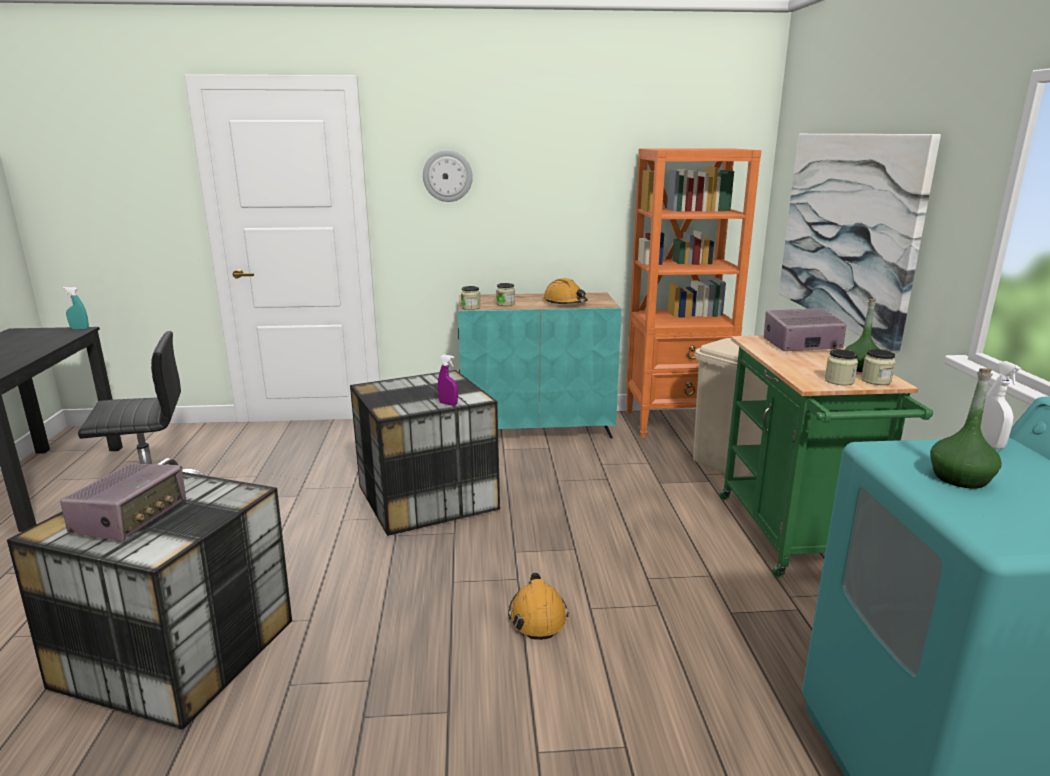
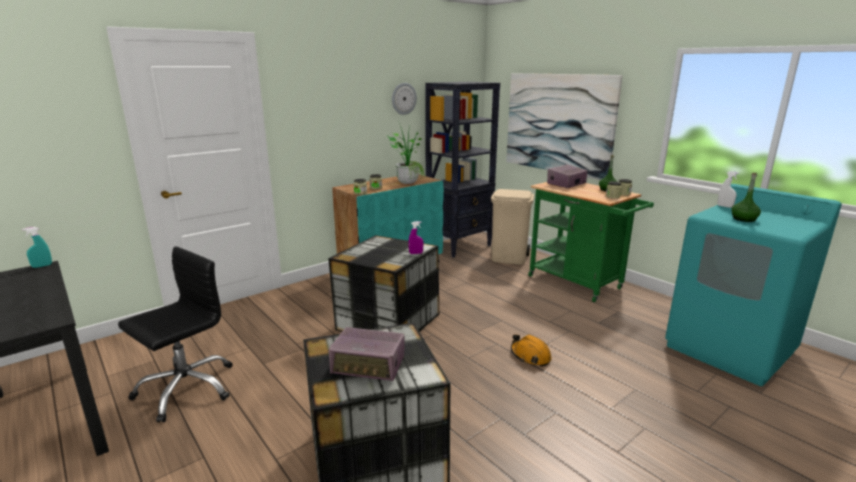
camera: 35 degrees left, 0 degrees up
radio [60,464,186,541] -> radio turned 120 degrees clockwise [329,327,404,382]
wall clock [423,150,473,202] -> wall clock moved to [392,83,417,115]
orange hard hat [543,278,588,304] -> potted plant [388,123,425,184]
orange bookcase [626,148,761,438] -> black bookcase [425,82,500,258]

